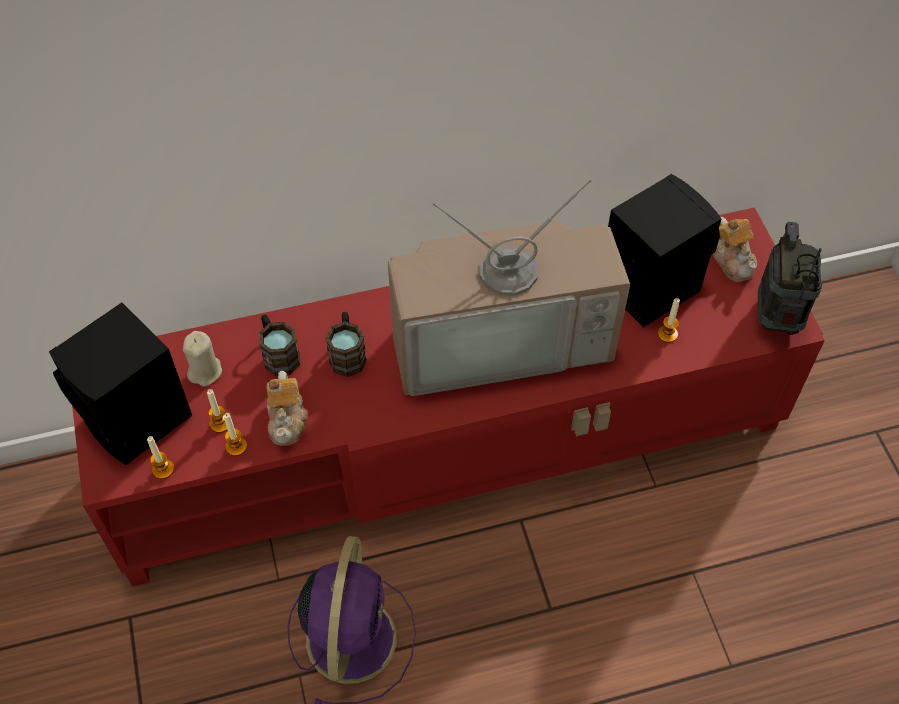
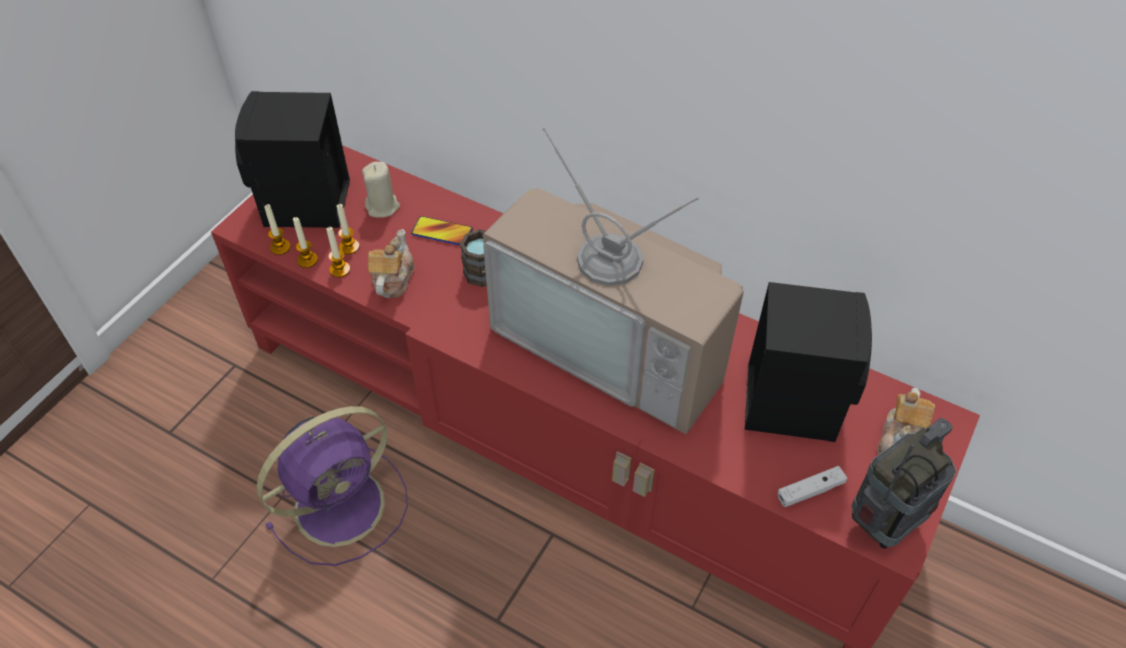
camera: 45 degrees right, 5 degrees down
brown mug [259,314,300,376] -> phone [411,216,473,245]
teapot [266,371,308,446] -> teapot turned 150 degrees clockwise [368,229,415,298]
candle [658,298,680,343] -> candle moved to [293,217,318,268]
none -> white game controller [777,466,847,507]

